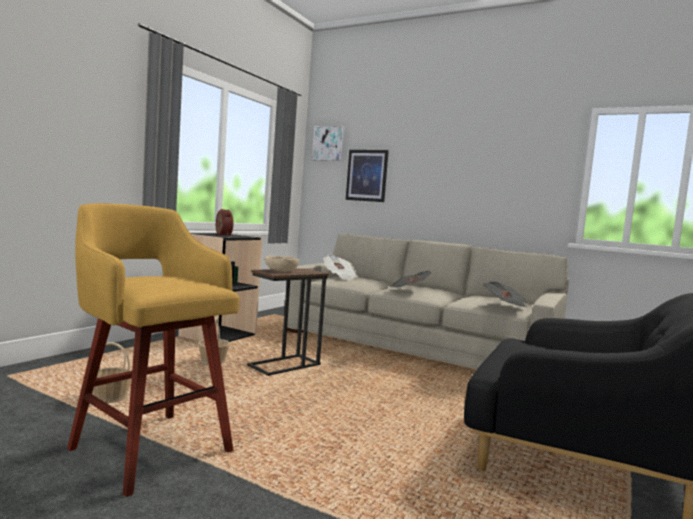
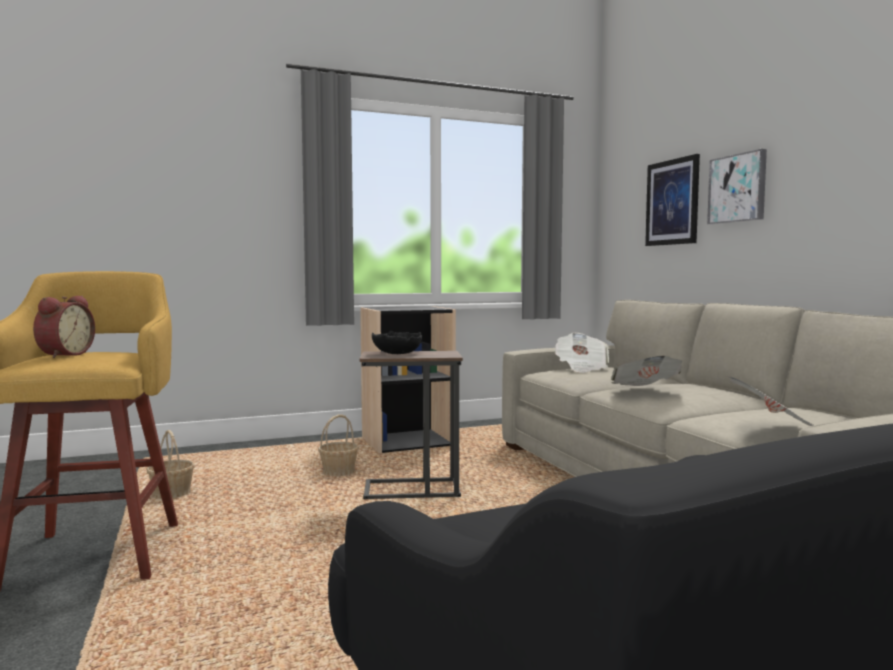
camera: 40 degrees right, 0 degrees up
alarm clock [216,209,234,235] -> alarm clock moved to [33,296,95,358]
beige bowl [265,255,299,272] -> black bowl [372,331,422,354]
picture [312,126,345,161] -> picture moved to [707,149,767,224]

